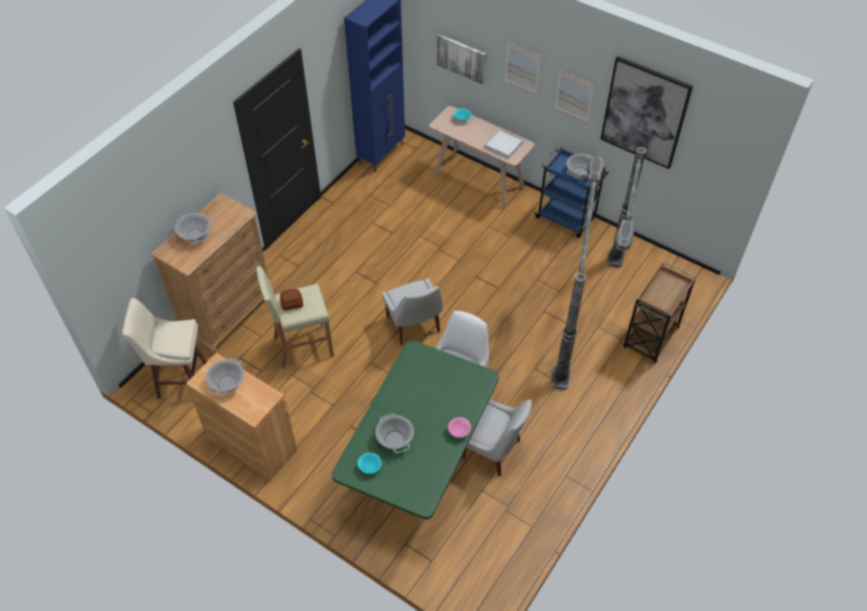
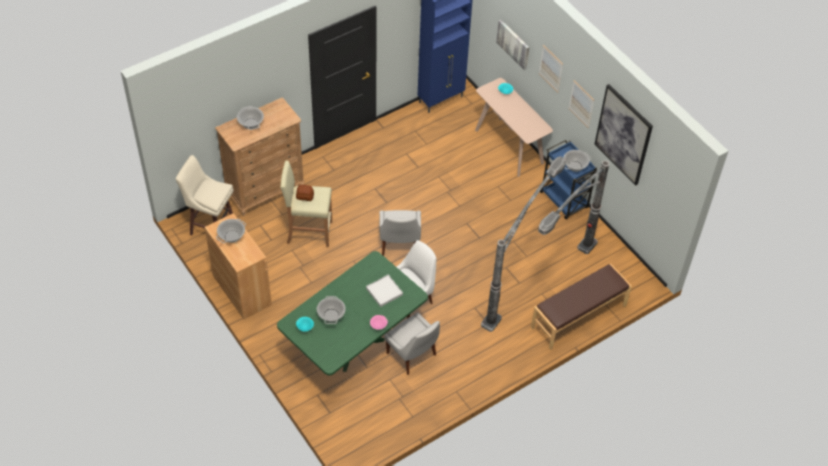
camera: 20 degrees right, 0 degrees up
white tray [485,129,524,159] -> white tray moved to [366,274,403,307]
brown cart [624,262,696,363] -> brown bench [531,264,632,350]

